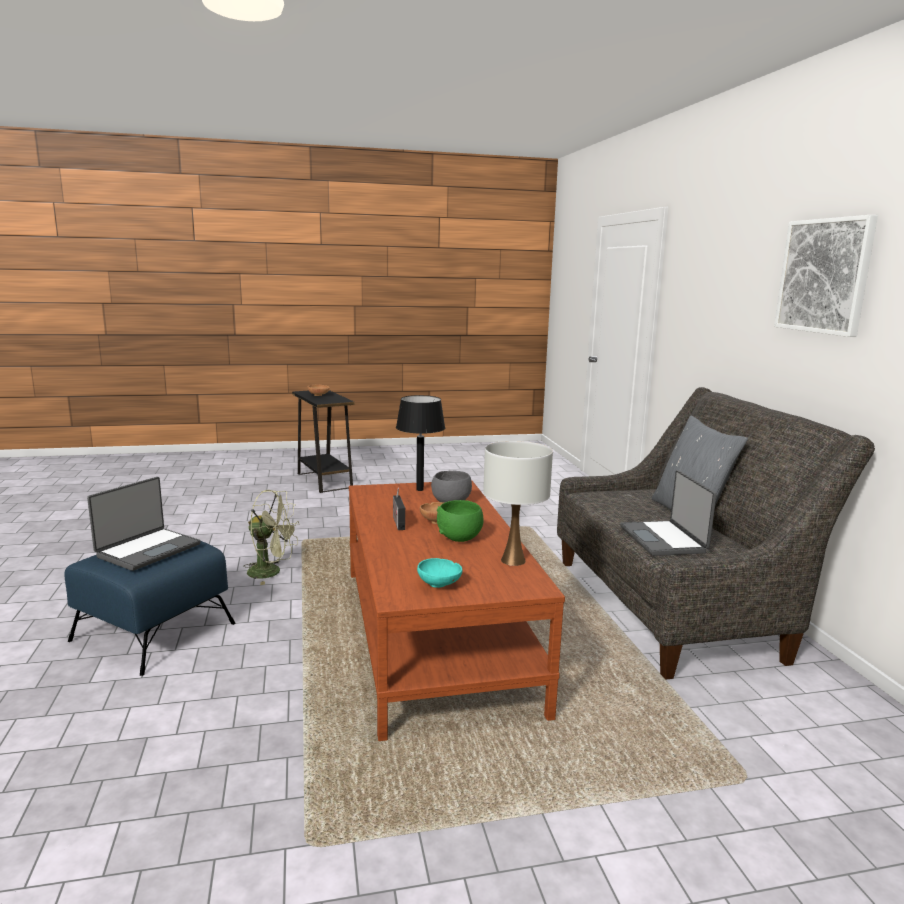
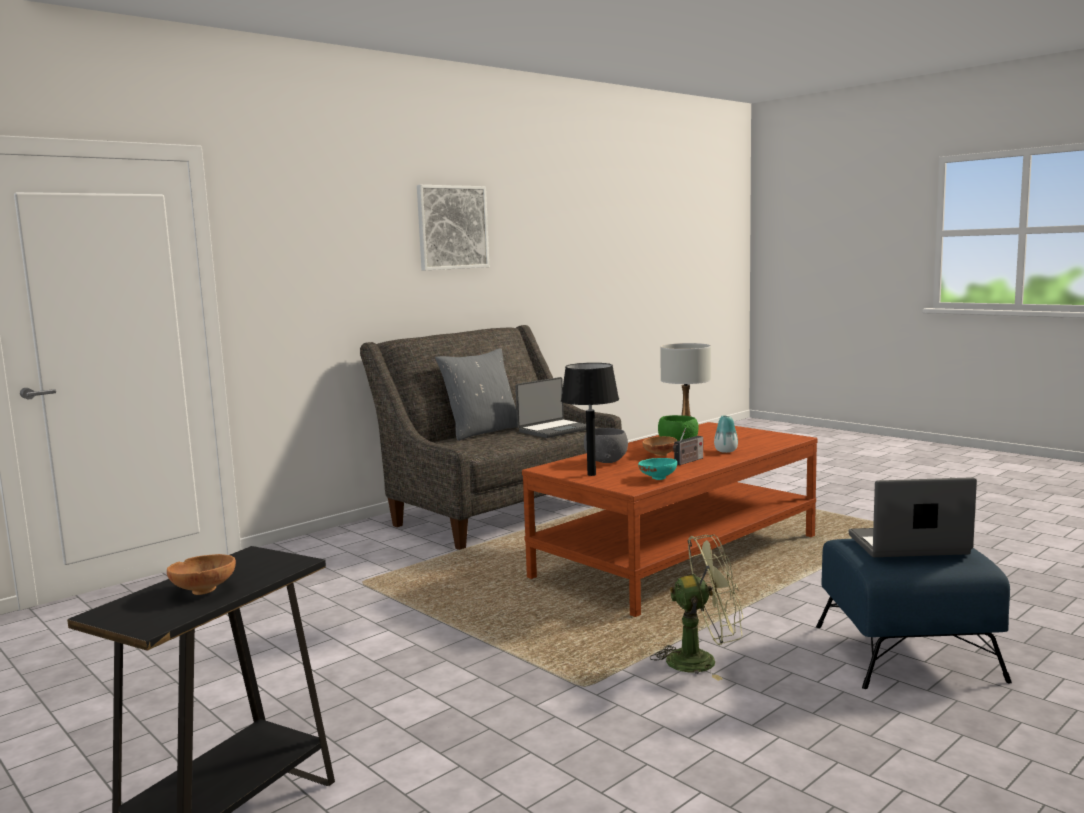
camera: 120 degrees left, 5 degrees down
green fan [243,490,299,585] -> green fan turned 105 degrees clockwise [650,535,743,681]
turquoise bowl [417,558,462,588] -> turquoise bowl moved to [638,458,677,480]
none -> vase [714,416,738,453]

